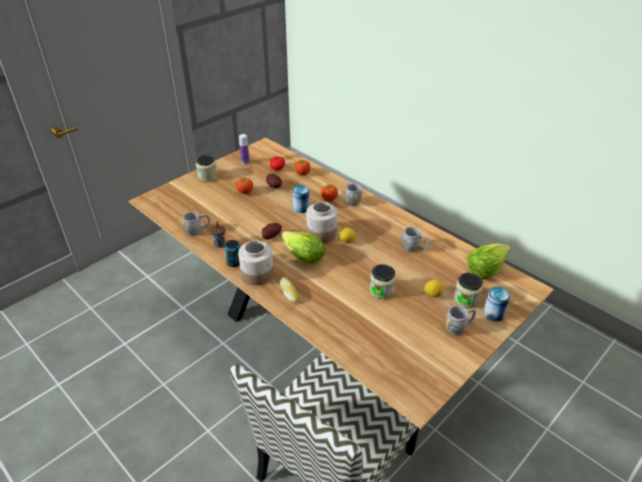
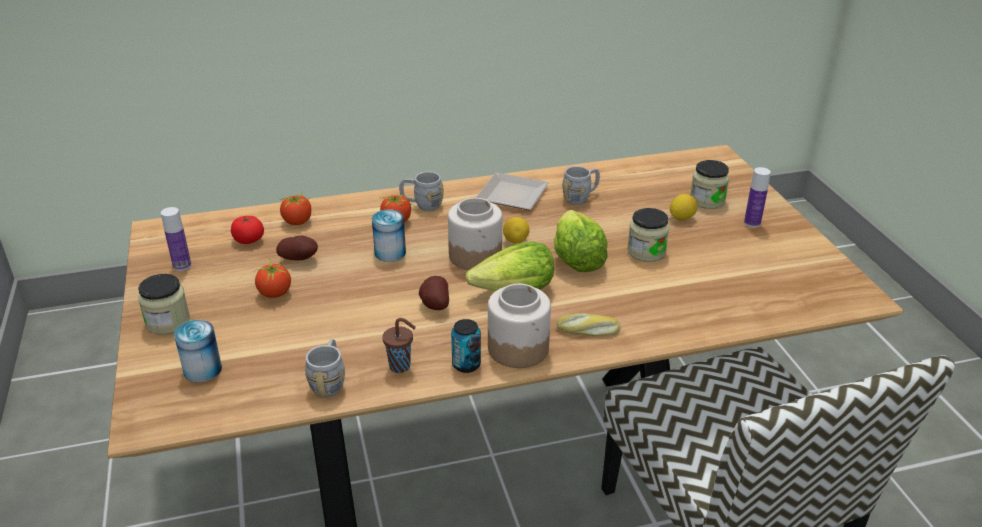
camera: 60 degrees left, 5 degrees down
grey mug [446,306,476,335] -> bottle [744,167,771,227]
lettuce [467,244,511,279] -> lettuce moved to [554,210,608,272]
can [483,286,510,321] -> can moved to [174,320,222,383]
none -> plate [476,172,549,210]

